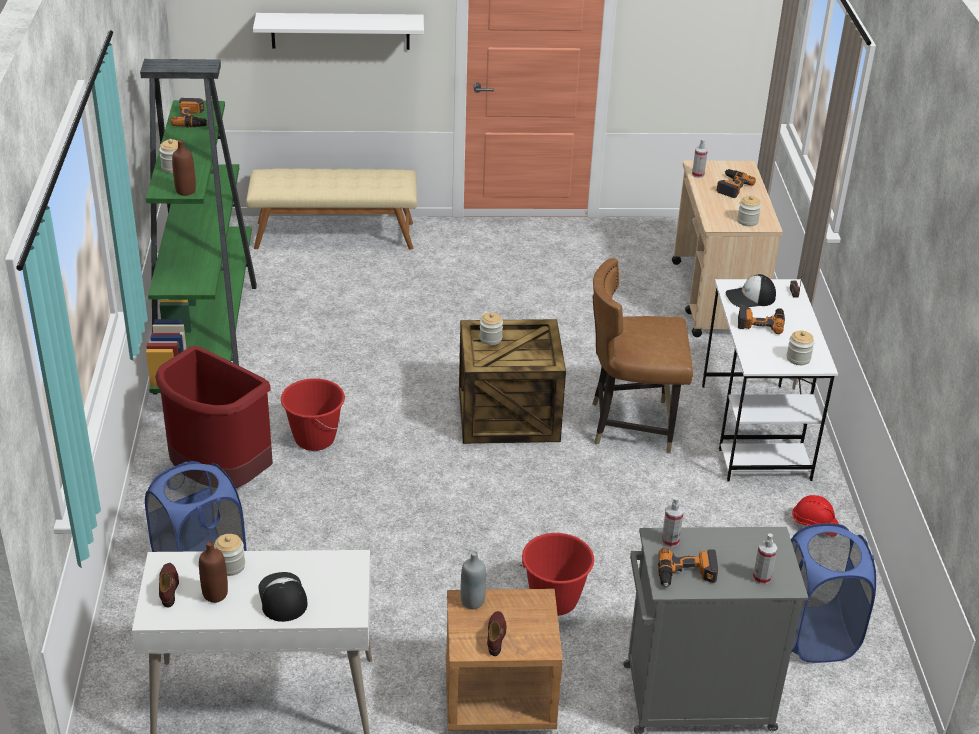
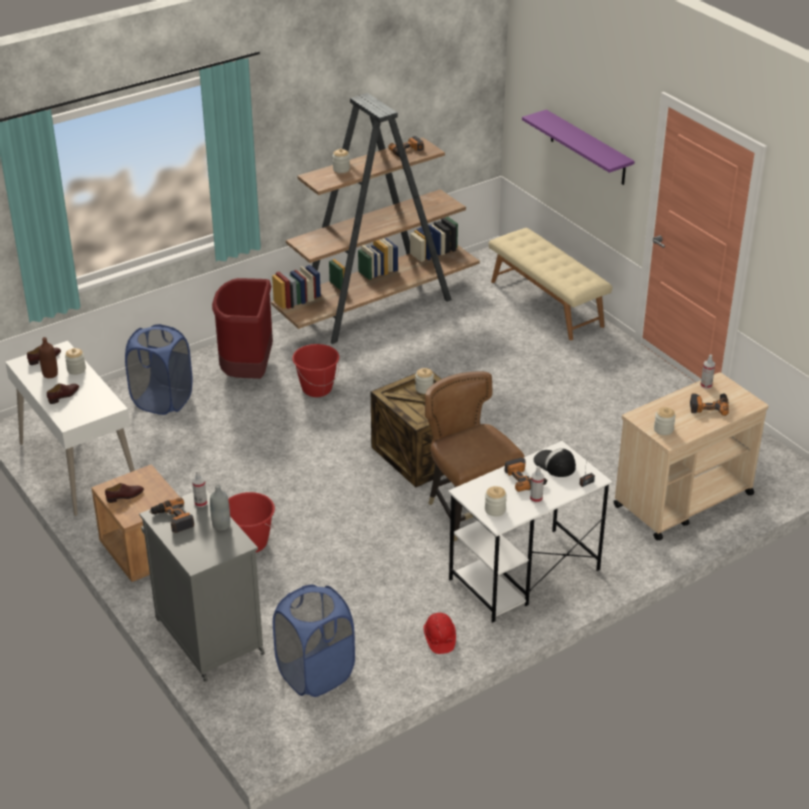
camera: 60 degrees right, 0 degrees up
green bookcase [140,59,257,394] -> brown bookcase [271,93,480,344]
brown bottle [172,140,196,196] -> none
white shelf [253,13,424,50] -> purple shelf [522,109,635,185]
cap [258,572,308,622] -> brown shoe [47,383,79,404]
grey bottle [461,551,486,609] -> grey bottle moved to [210,485,230,530]
spray bottle [753,533,777,585] -> spray bottle moved to [530,466,544,503]

